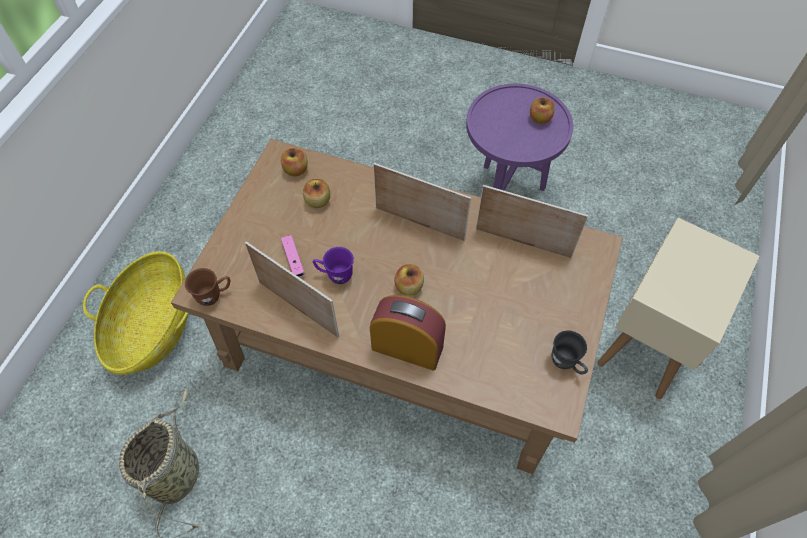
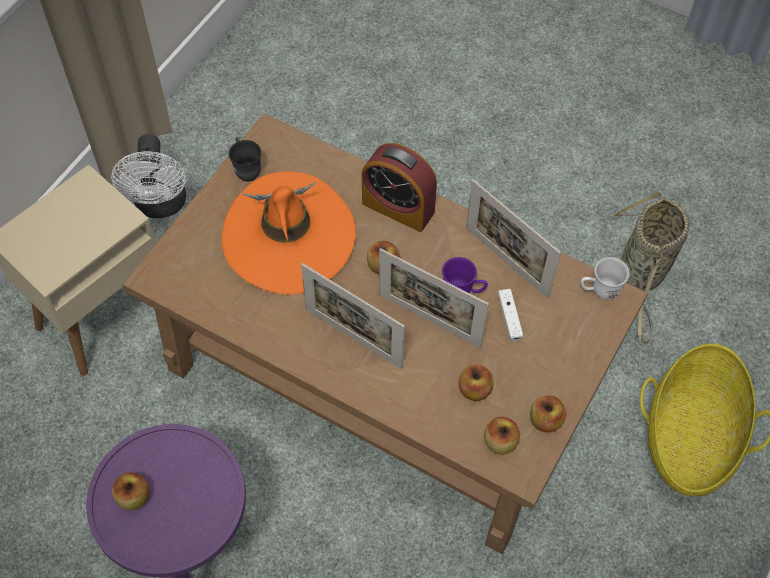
camera: 170 degrees left, 0 degrees up
brown mug [185,268,230,306] -> white mug [581,257,630,300]
pink game controller [281,235,305,277] -> white game controller [498,289,523,342]
picture frame [476,185,588,258] -> picture frame moved to [379,248,489,348]
none -> white fan [111,134,186,218]
none -> orange hat [222,172,356,295]
none -> apple [530,395,566,432]

